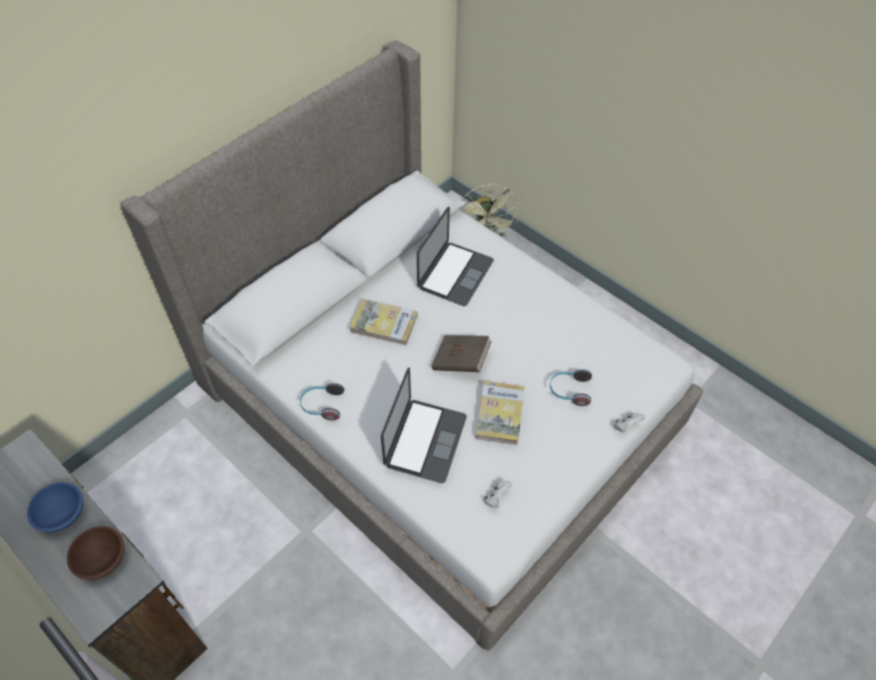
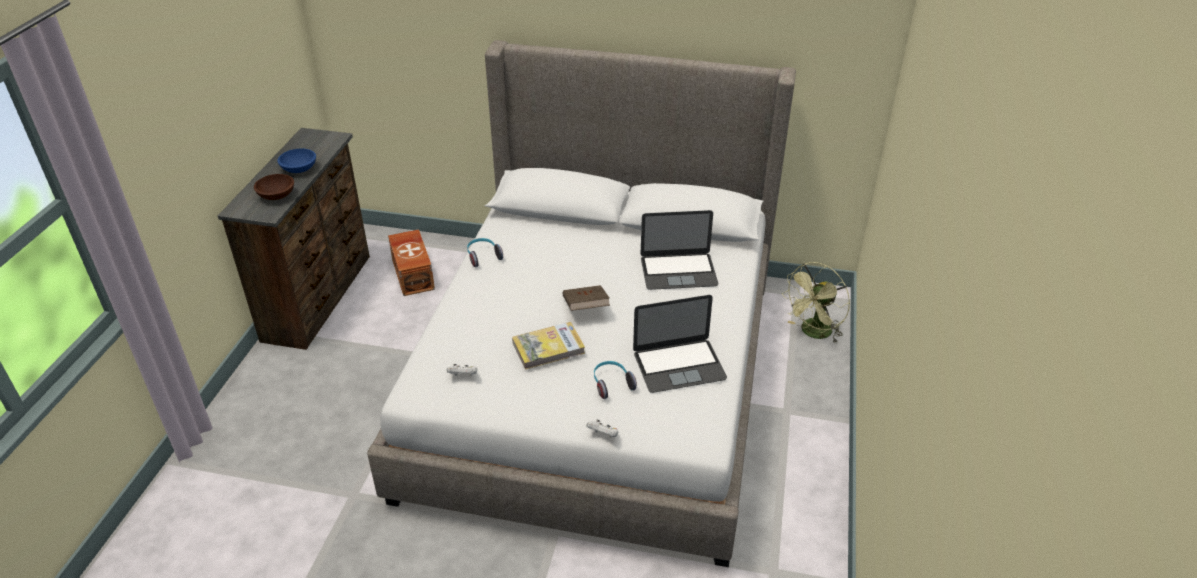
camera: 60 degrees right, 15 degrees down
book [350,299,418,346] -> none
laptop [381,368,467,483] -> laptop moved to [633,295,727,393]
none -> brown storage box [388,229,435,296]

